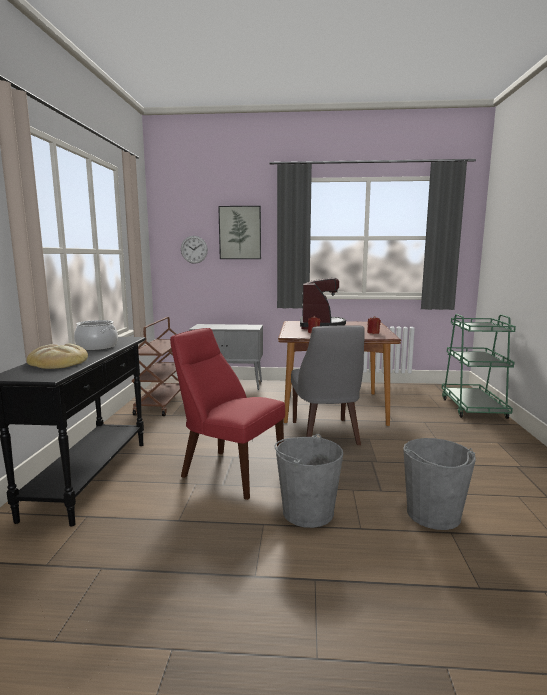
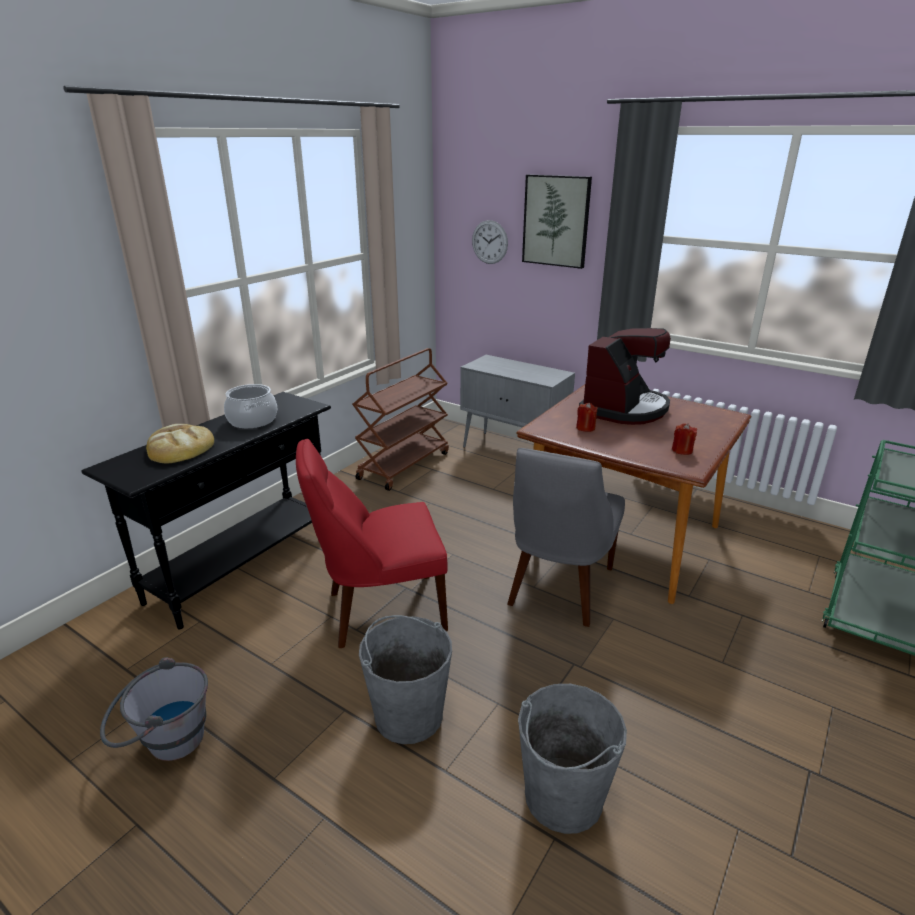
camera: 30 degrees right, 15 degrees up
red chair [170,328,285,500] -> red chair turned 75 degrees counterclockwise [296,439,448,648]
none -> grey bucket [100,657,208,761]

